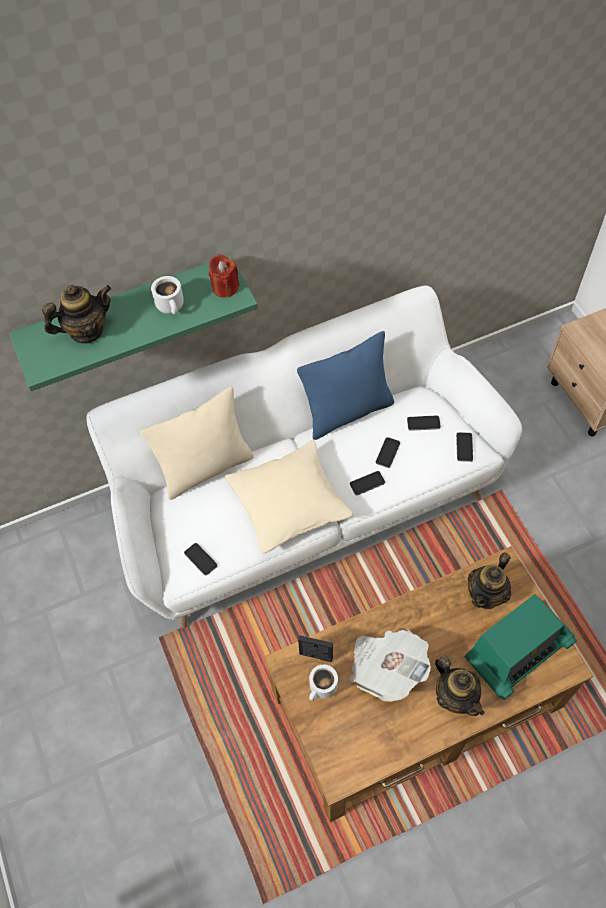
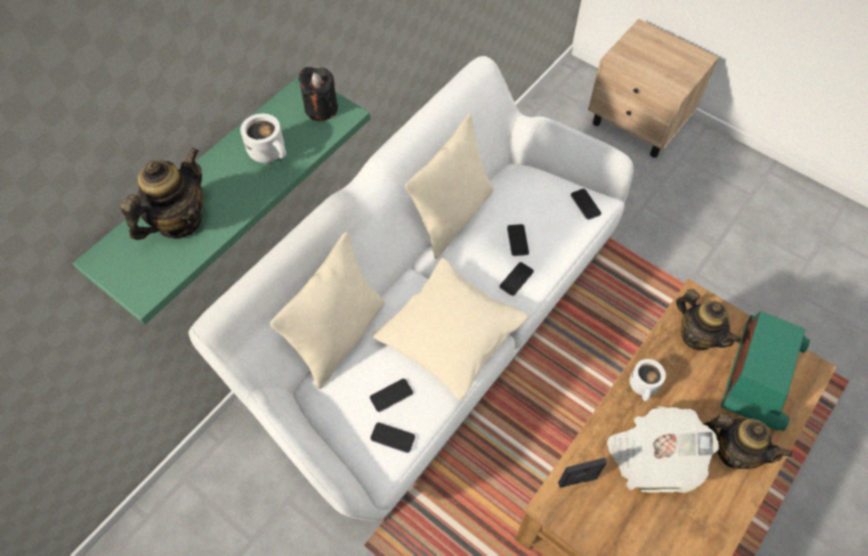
camera: 30 degrees left, 0 degrees up
red candle [209,254,239,298] -> black candle [298,67,338,121]
blue pillow [297,331,394,440] -> beige pillow [405,114,493,259]
white mug [309,665,338,701] -> white mug moved to [630,359,666,401]
phone [407,415,441,431] -> phone moved to [370,378,413,412]
teapot [468,552,511,609] -> teapot turned 45 degrees counterclockwise [676,289,741,350]

